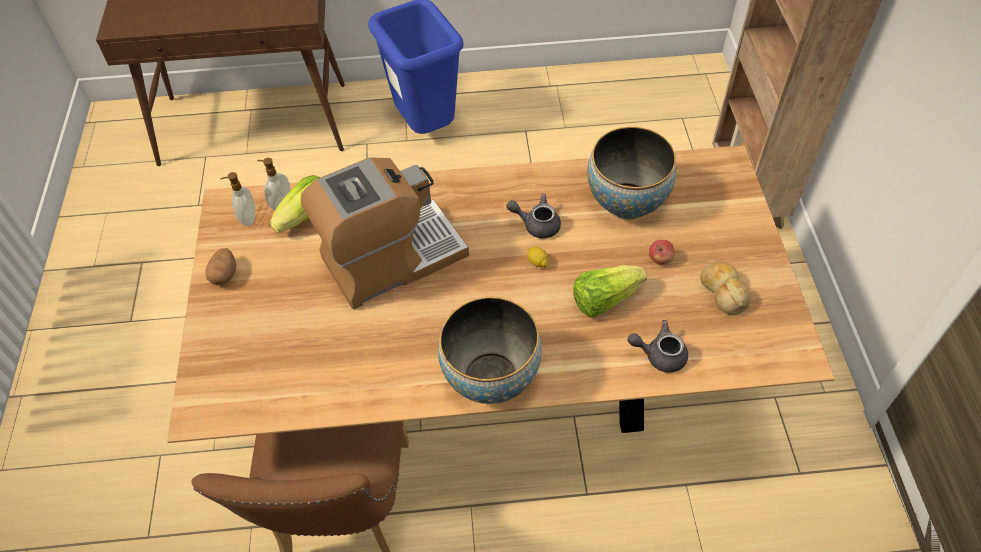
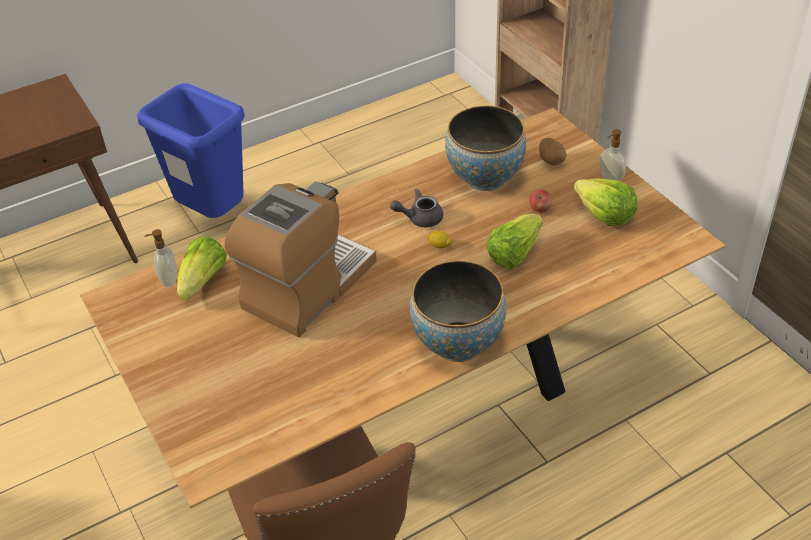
camera: 25 degrees left, 10 degrees down
potato [205,248,236,285] -> potato moved to [539,138,567,166]
soap dispenser [220,172,255,226] -> soap dispenser moved to [600,129,626,182]
grey teapot [628,320,688,373] -> none
bread [700,262,751,315] -> lettuce [574,178,637,226]

